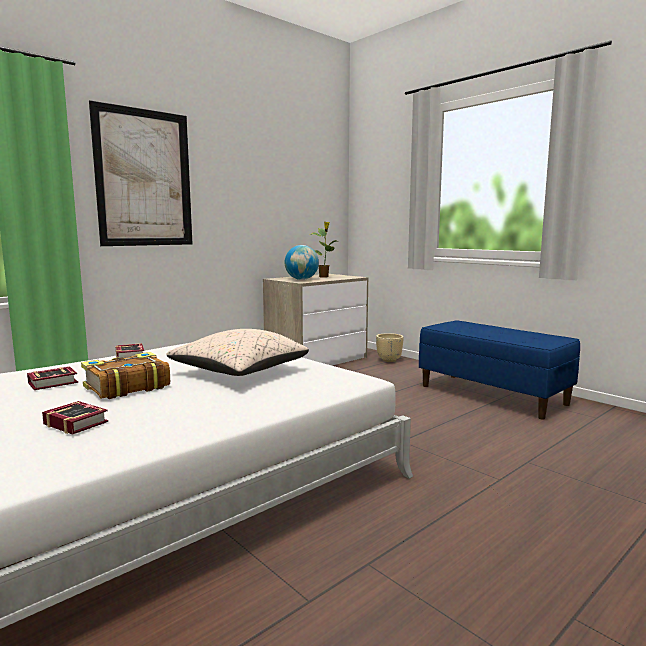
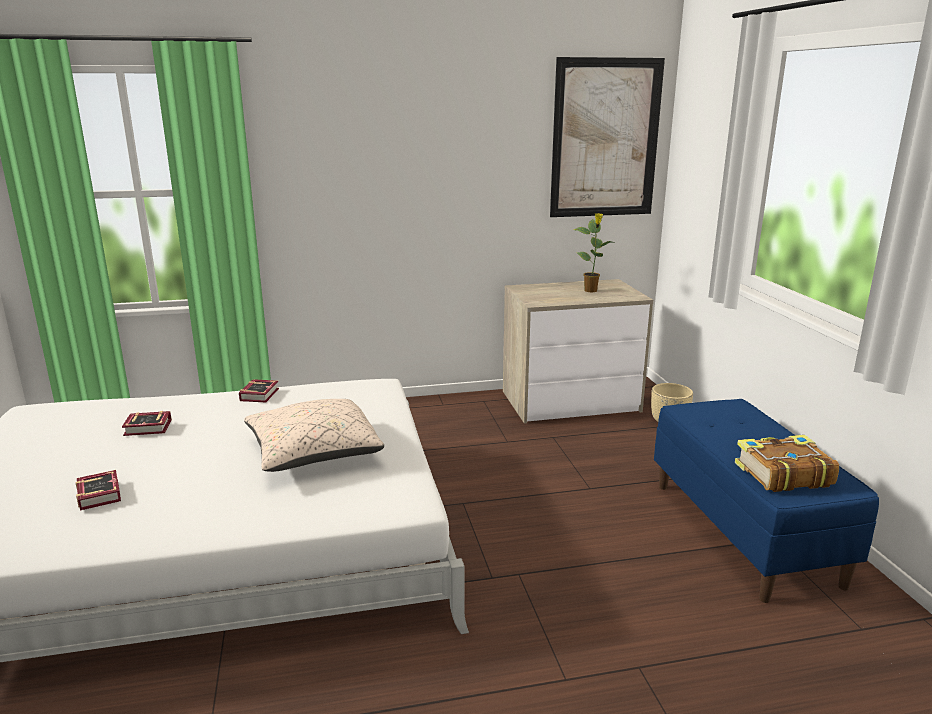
camera: 30 degrees right, 10 degrees up
book [81,352,170,399] -> book moved to [735,435,839,492]
picture [89,100,193,246] -> picture moved to [550,57,665,217]
globe [284,245,319,280] -> none

